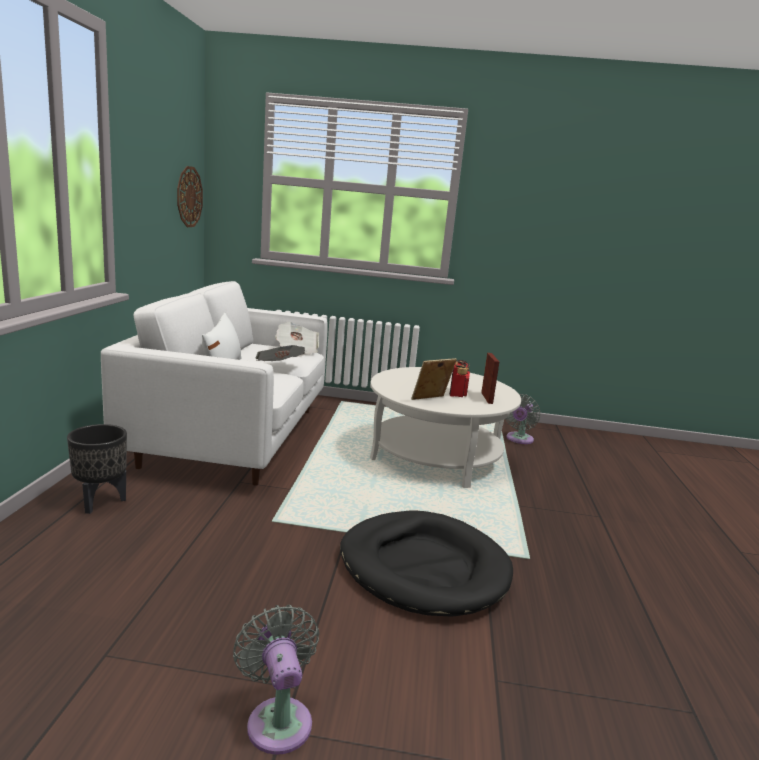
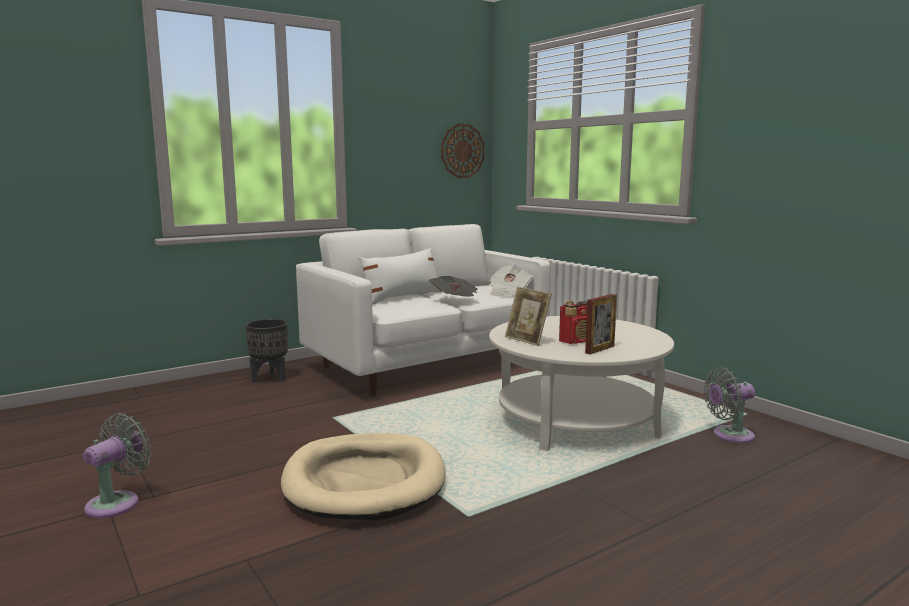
camera: 50 degrees right, 5 degrees down
black dog bed [340,510,513,616] -> beige dog bed [281,433,446,520]
picture frame [411,358,457,400] -> picture frame turned 150 degrees counterclockwise [505,287,552,346]

